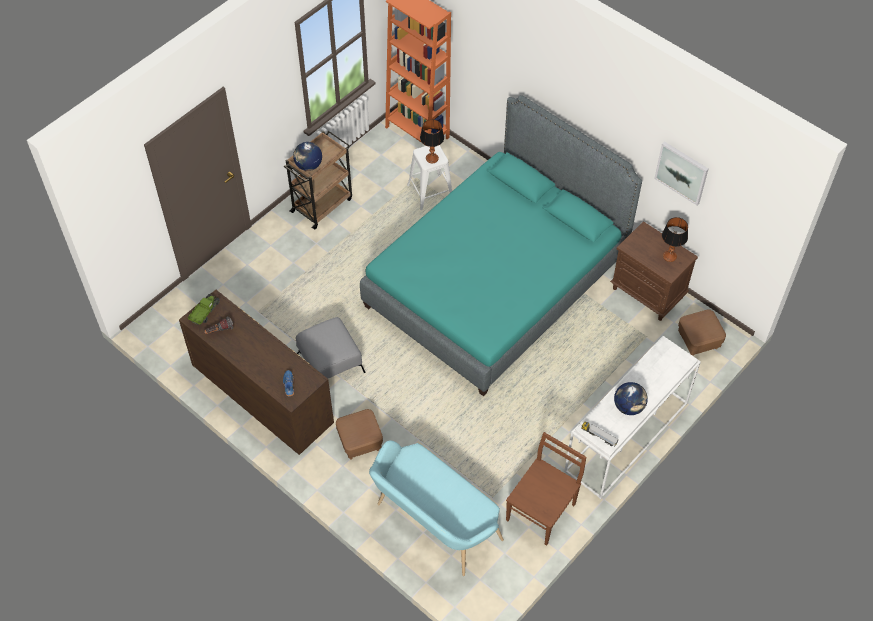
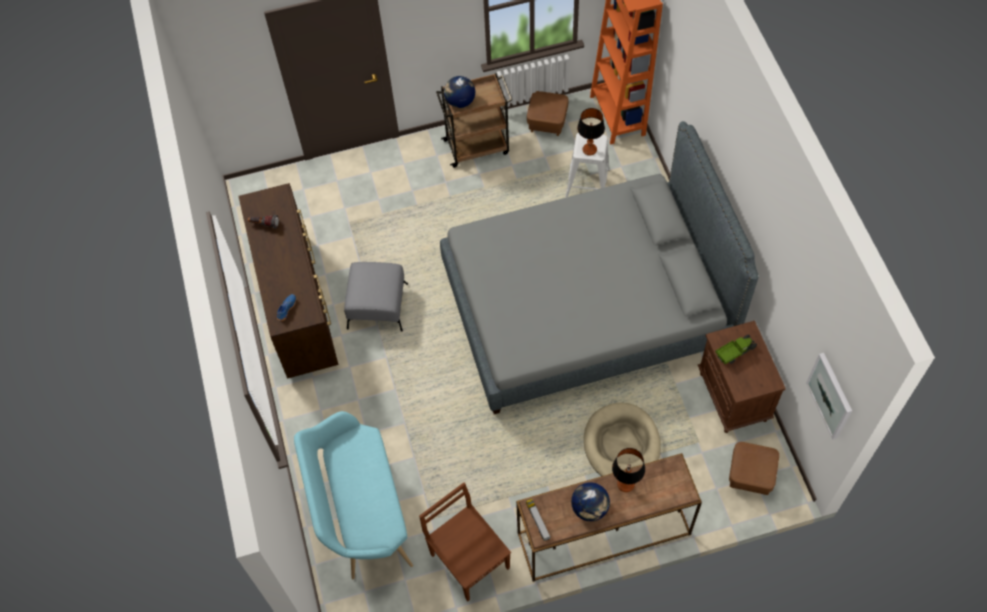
camera: 35 degrees right, 5 degrees up
toy truck [188,294,220,325] -> toy truck moved to [716,335,757,364]
brown ottoman [336,409,383,460] -> brown ottoman moved to [527,91,569,136]
turquoise bed [360,95,642,396] -> grey bed [440,121,759,414]
brown chair [506,432,587,546] -> brown chair turned 105 degrees counterclockwise [419,483,511,601]
white console table [564,336,701,499] -> brown console table [516,453,702,582]
picture [654,141,709,205] -> picture moved to [806,353,852,439]
table lamp [662,217,688,262] -> table lamp moved to [612,448,645,492]
none -> beige dog bed [584,402,661,476]

